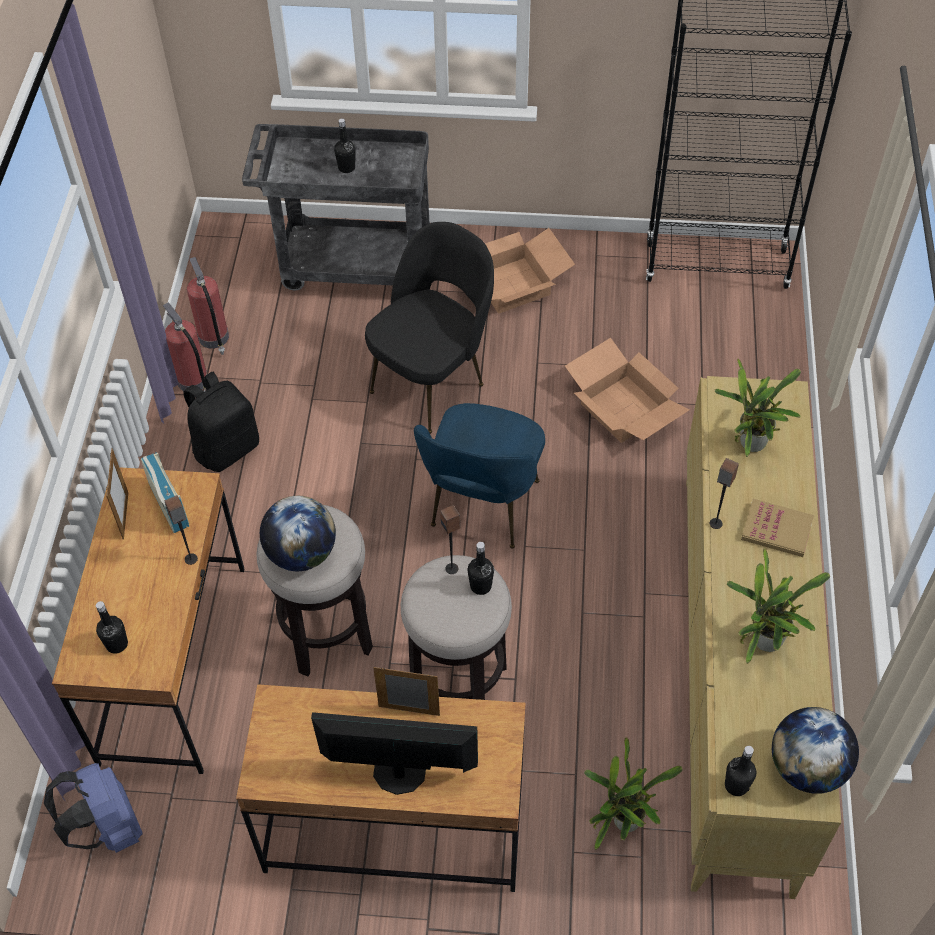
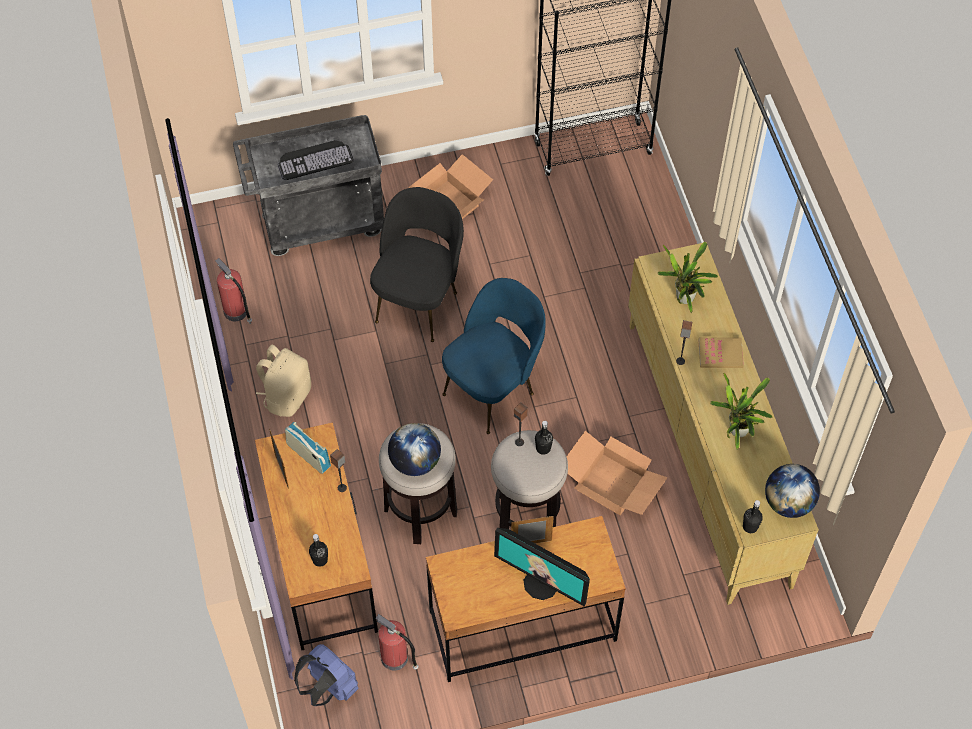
camera: 20 degrees left, 5 degrees up
fire extinguisher [163,302,207,392] -> fire extinguisher moved to [375,614,418,671]
black backpack [183,372,259,472] -> beige backpack [256,345,311,417]
monitor [311,712,478,795] -> monitor turned 135 degrees counterclockwise [494,528,590,606]
black bottle [334,119,355,173] -> keyboard [278,140,354,180]
blue chair [414,403,545,549] -> blue chair turned 135 degrees counterclockwise [442,278,546,434]
cardboard box [565,338,690,443] -> cardboard box moved to [566,431,668,515]
potted plant [584,737,683,850] -> none

